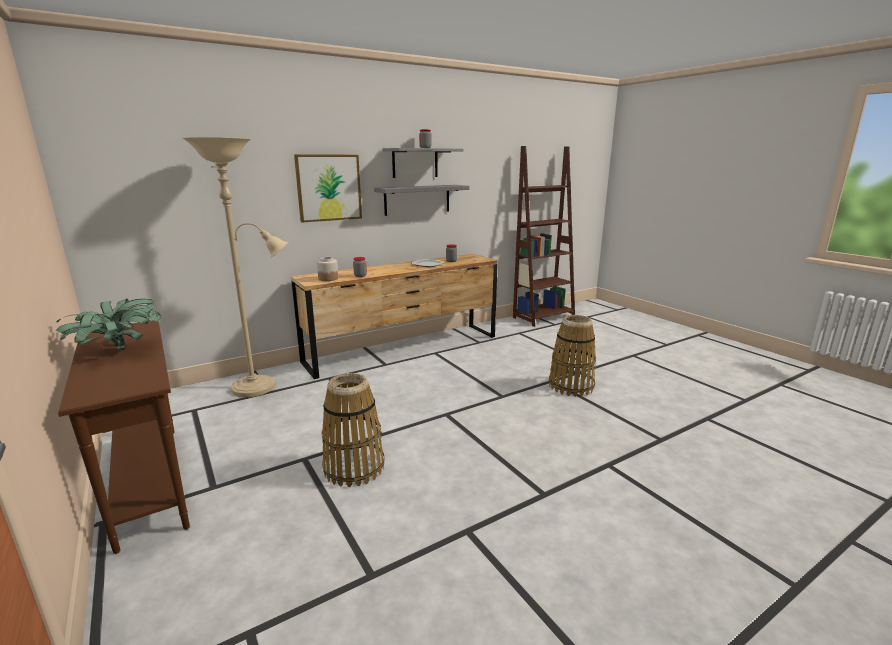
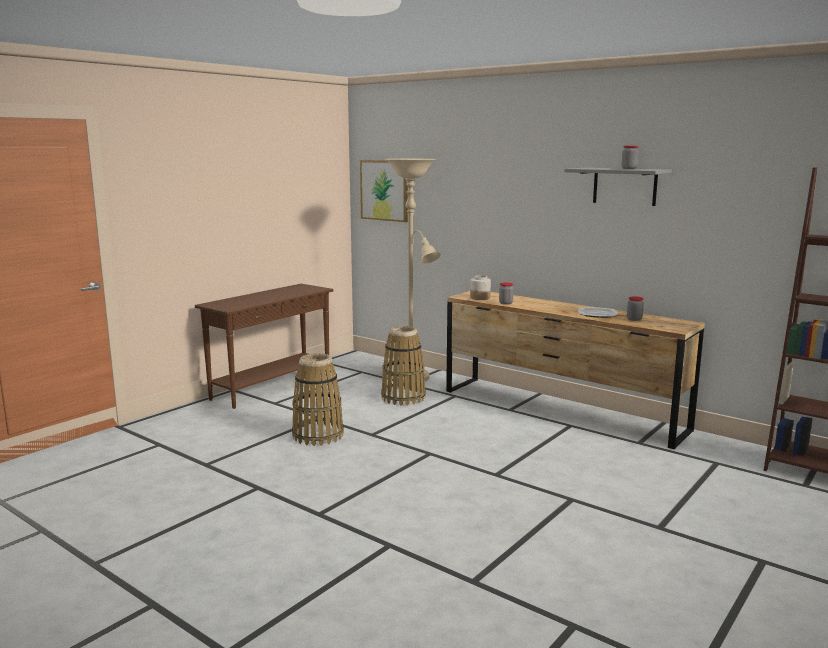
camera: 70 degrees right, 5 degrees down
potted plant [55,298,162,349] -> none
picture [294,154,362,222] -> picture moved to [360,160,408,222]
grey shelf [374,185,469,216] -> none
basket [549,315,596,397] -> basket moved to [381,326,426,406]

